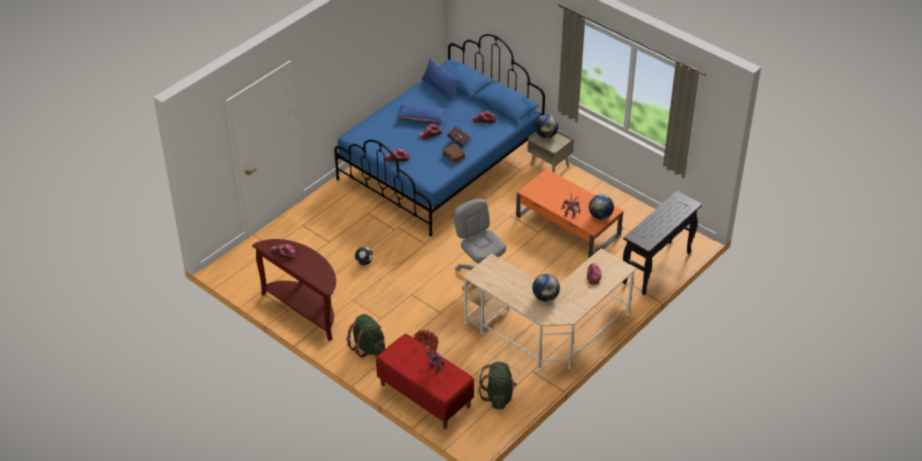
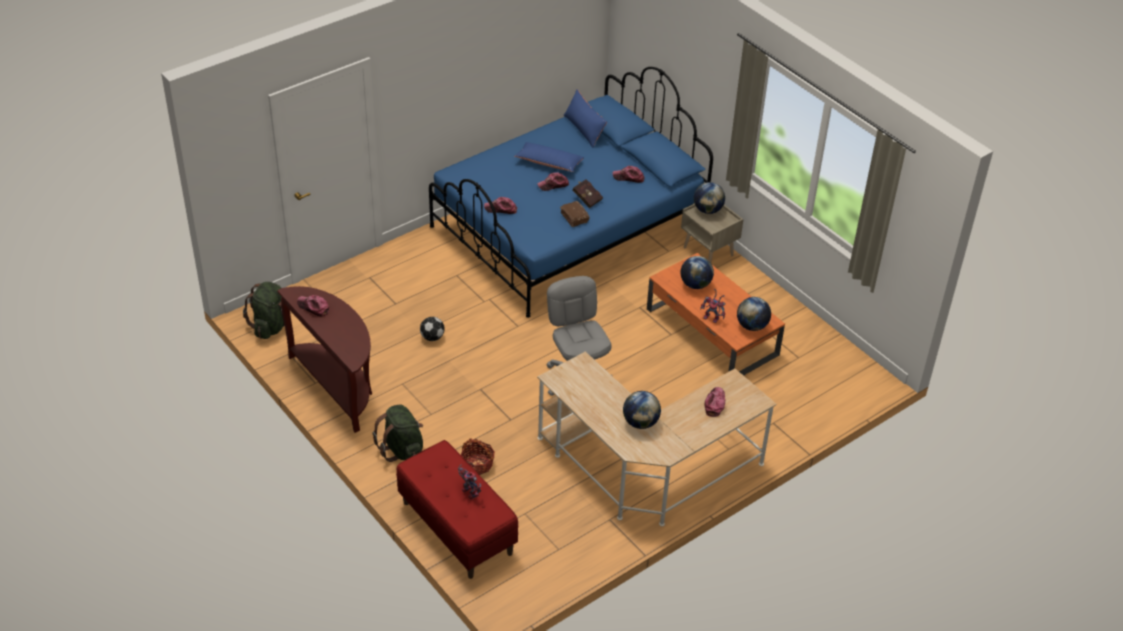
camera: 10 degrees right, 0 degrees up
green backpack [478,362,517,409] -> green backpack moved to [243,282,284,339]
black console table [622,191,702,295] -> none
none -> globe [681,256,714,289]

